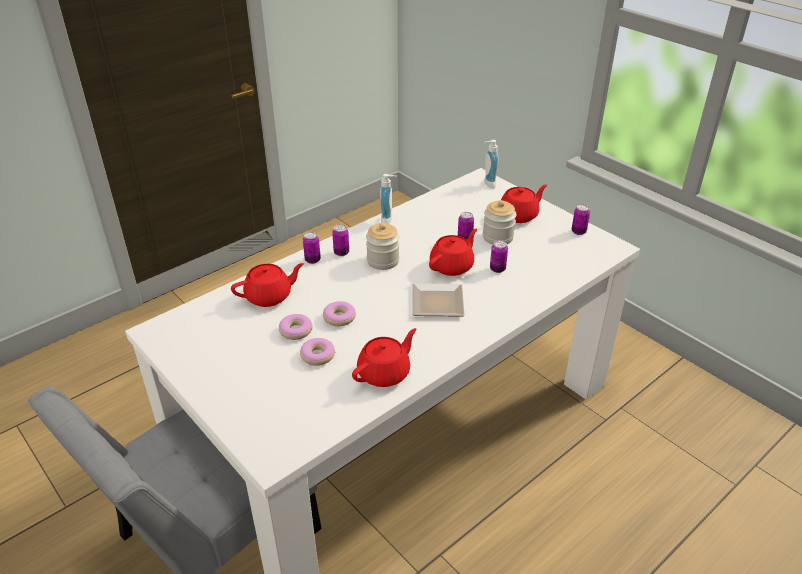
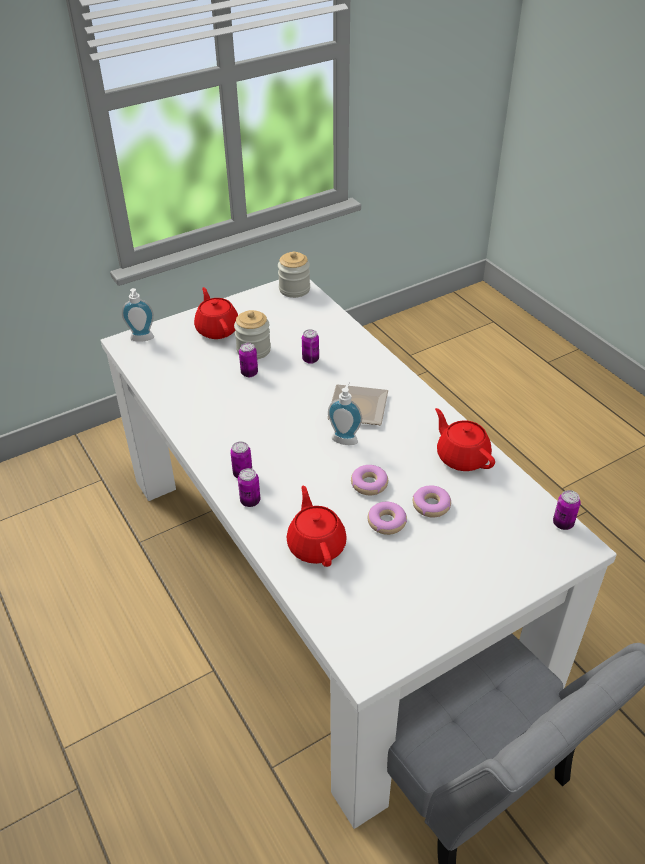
camera: 80 degrees left, 5 degrees up
jar [366,223,399,270] -> jar moved to [278,251,310,298]
soap dispenser [380,174,397,224] -> soap dispenser moved to [328,381,362,445]
red teapot [429,229,477,276] -> none
can [572,204,590,235] -> can moved to [553,490,581,530]

